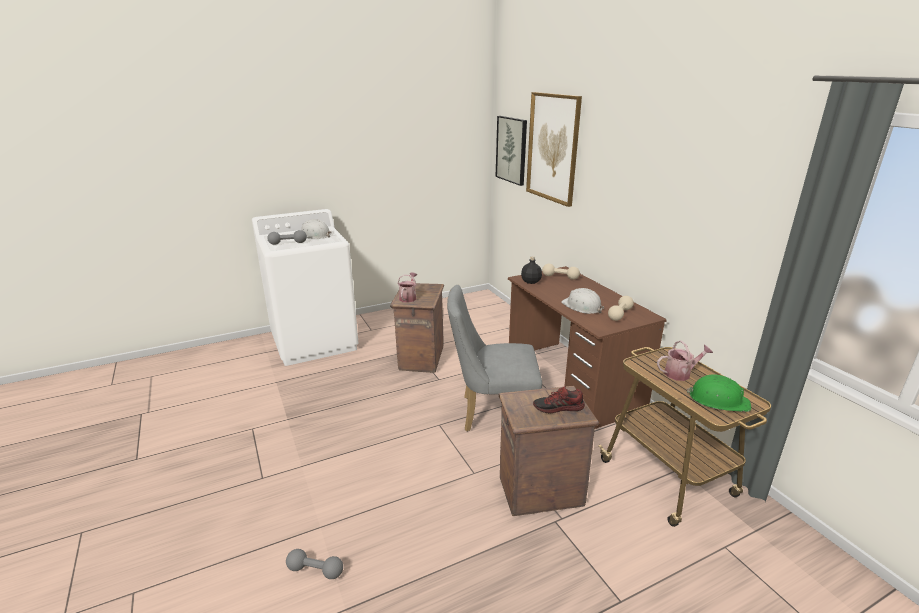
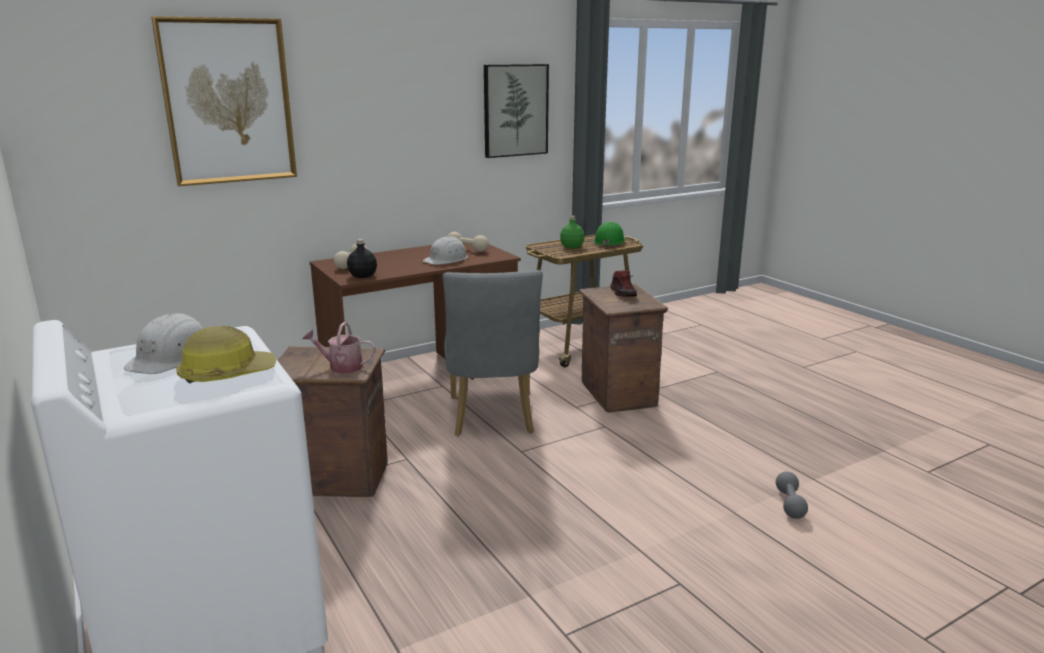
camera: 95 degrees left, 5 degrees down
grey dumbbell [267,230,307,245] -> hard hat [176,326,276,384]
picture [496,116,527,186] -> picture moved to [484,64,549,158]
watering can [657,340,713,381] -> green bottle [560,216,585,249]

